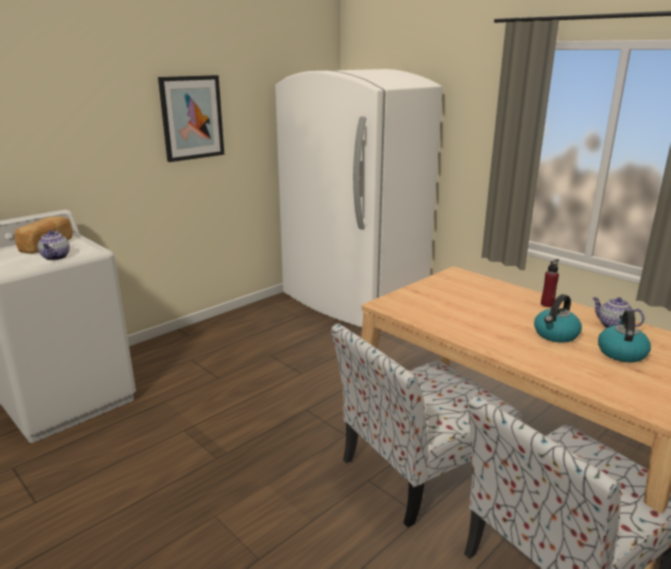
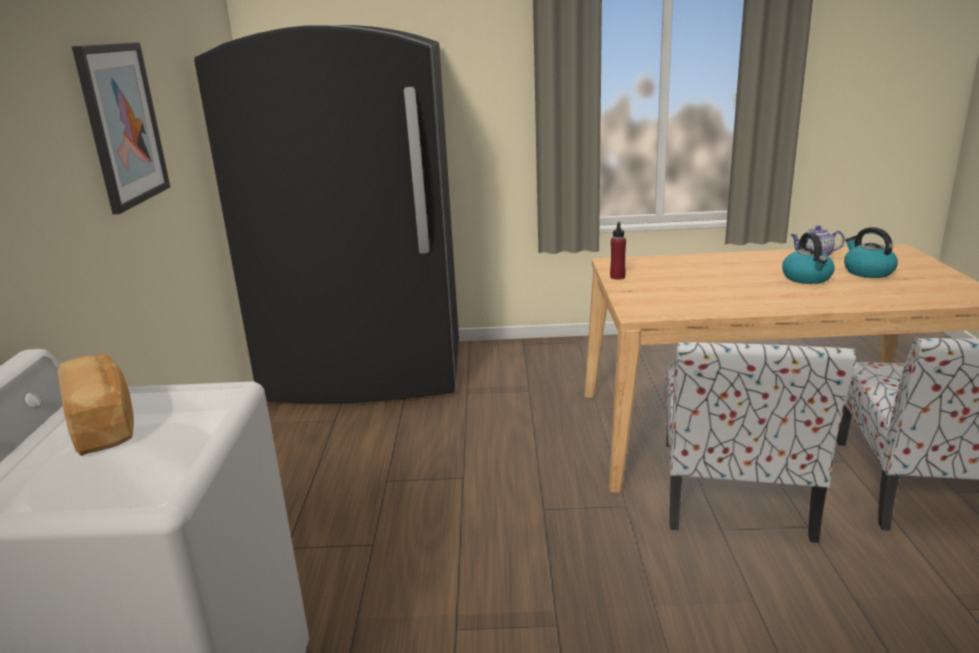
camera: 45 degrees left, 0 degrees up
teapot [38,230,70,260] -> none
white fridge [275,69,443,327] -> black fridge [194,25,459,403]
red bottle [541,259,559,307] -> red bottle moved to [610,222,626,280]

